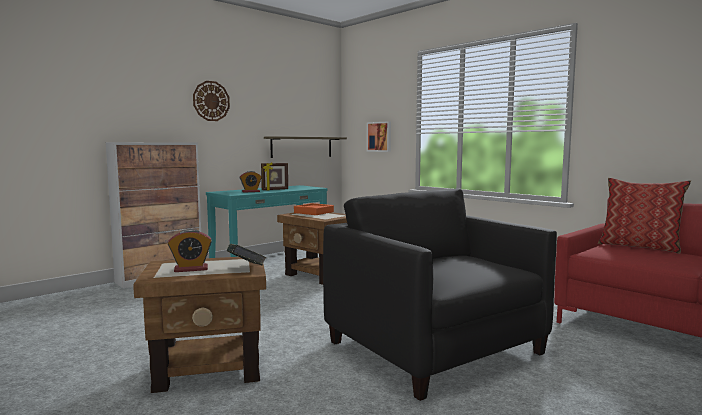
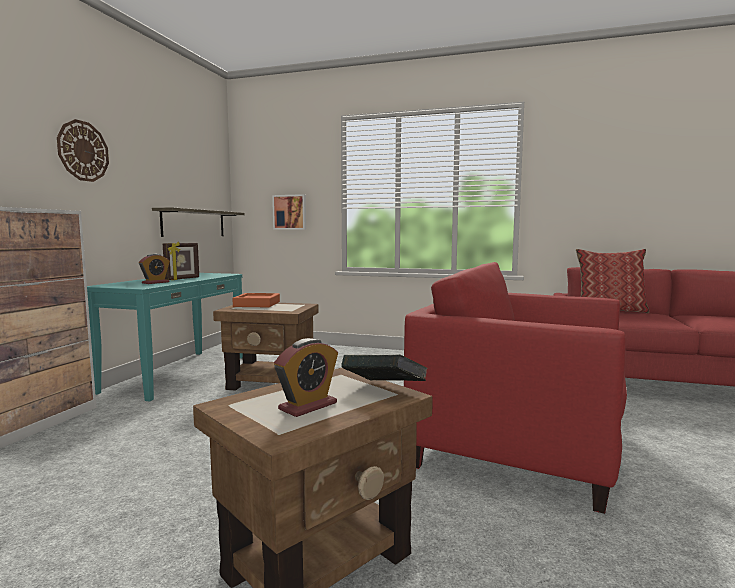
camera: 30 degrees left, 0 degrees up
black armchair [323,188,557,401] -> red armchair [404,262,627,514]

